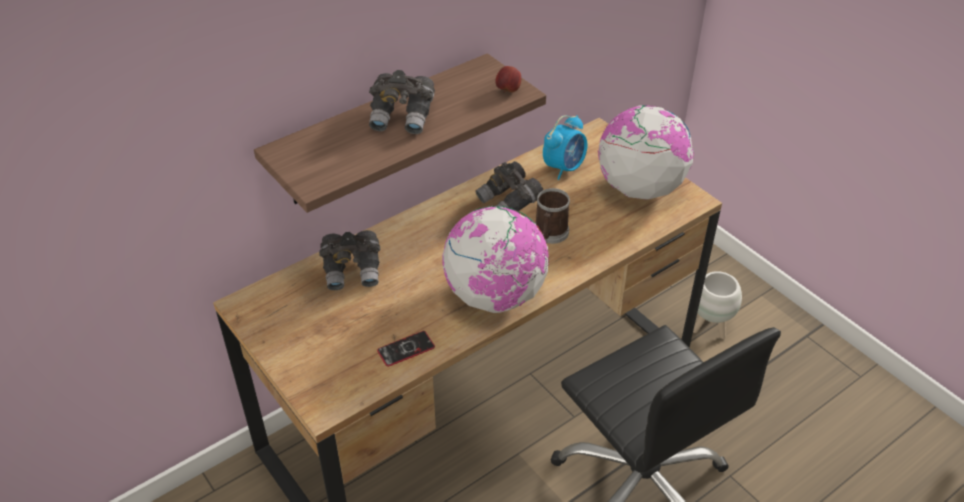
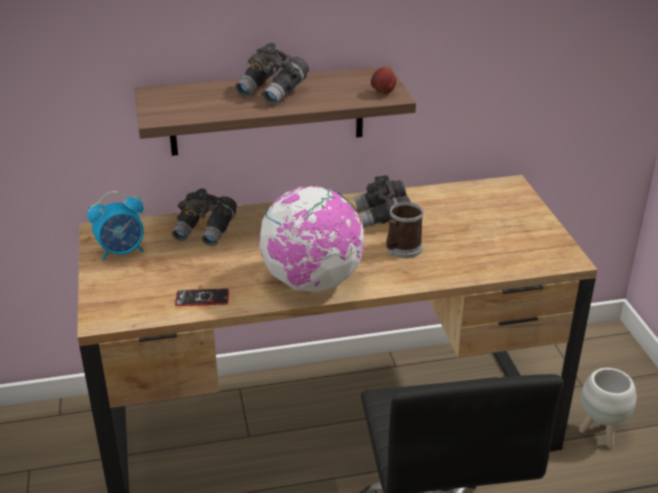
camera: 25 degrees right, 10 degrees down
alarm clock [543,115,587,180] -> alarm clock moved to [87,191,144,261]
globe [598,105,694,200] -> none

